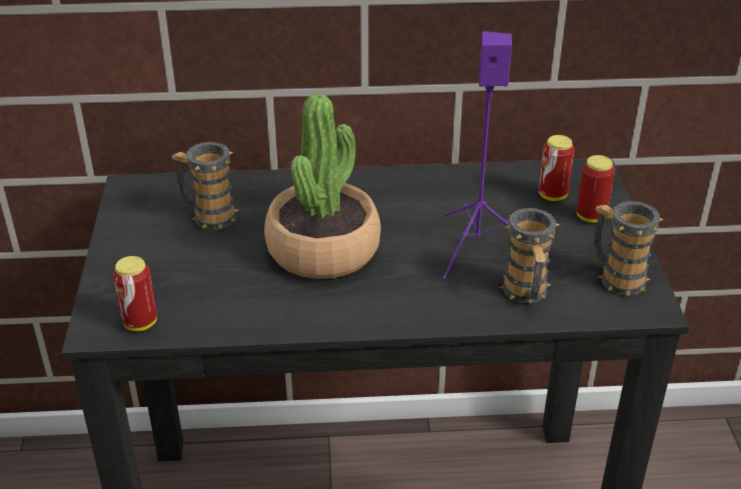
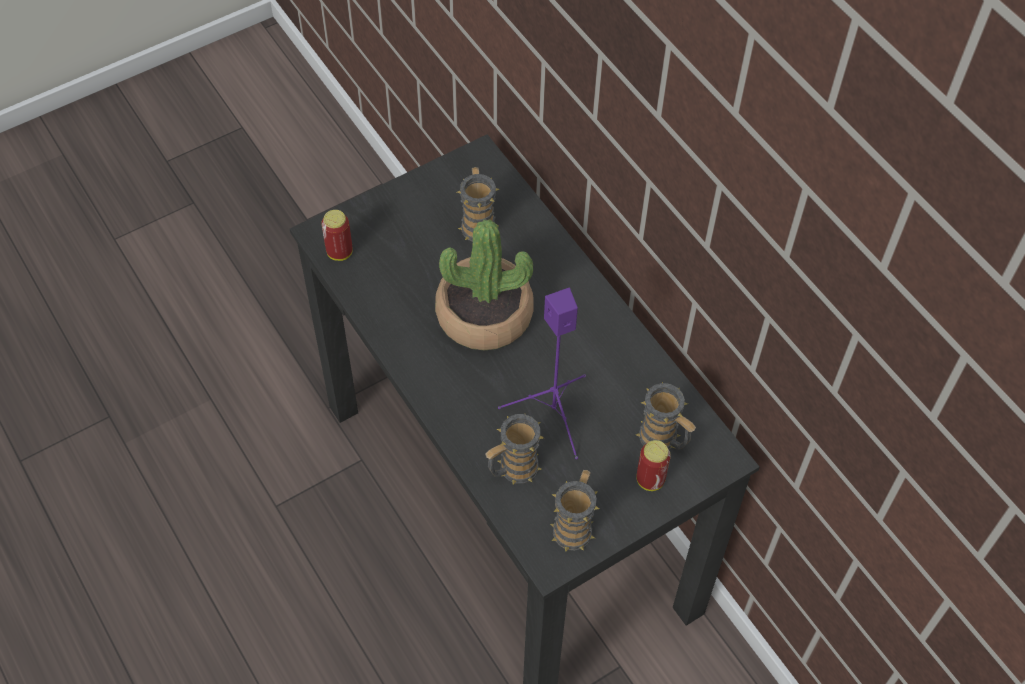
camera: 60 degrees right, 20 degrees up
can [539,135,575,201] -> mug [636,382,696,450]

